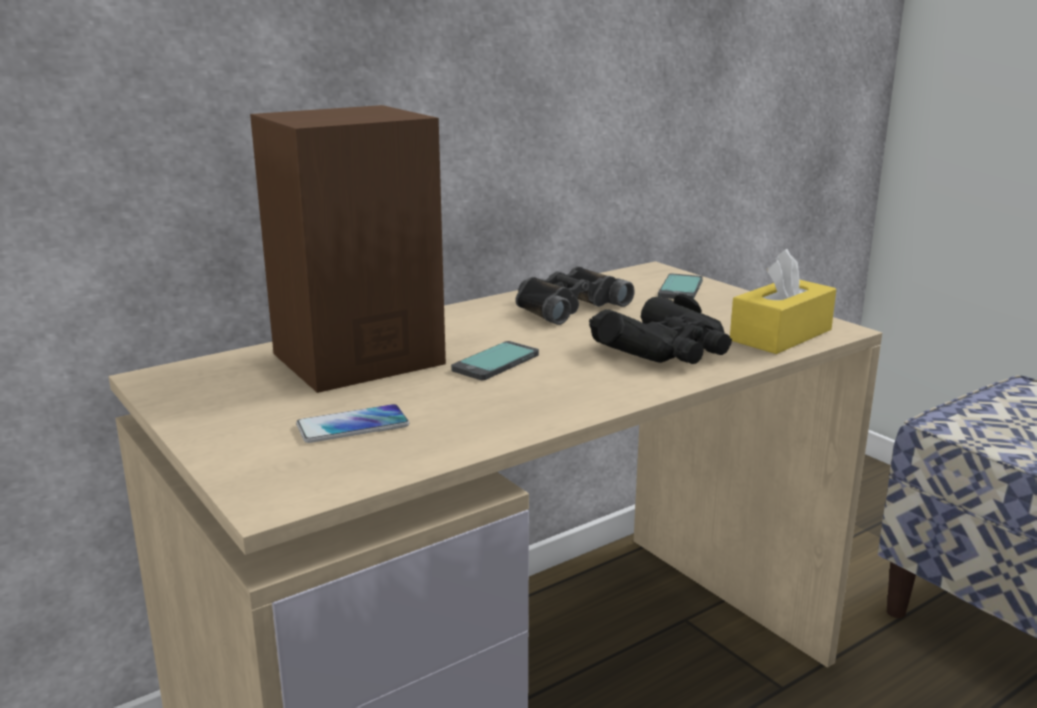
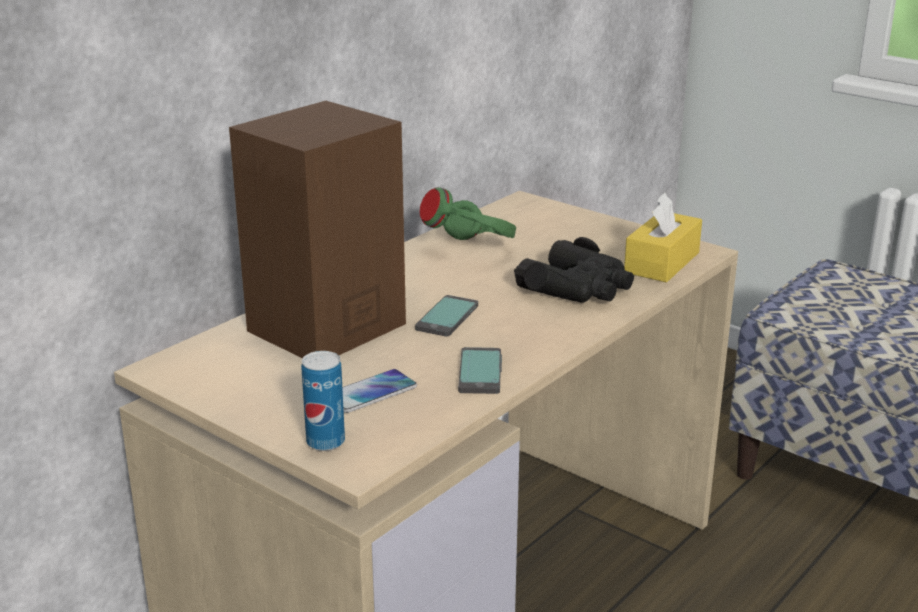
camera: 15 degrees left, 5 degrees up
black binoculars [515,266,635,325] -> green headphones [420,187,516,240]
phone [658,273,703,299] -> phone moved to [458,347,502,394]
none -> can [301,351,345,451]

